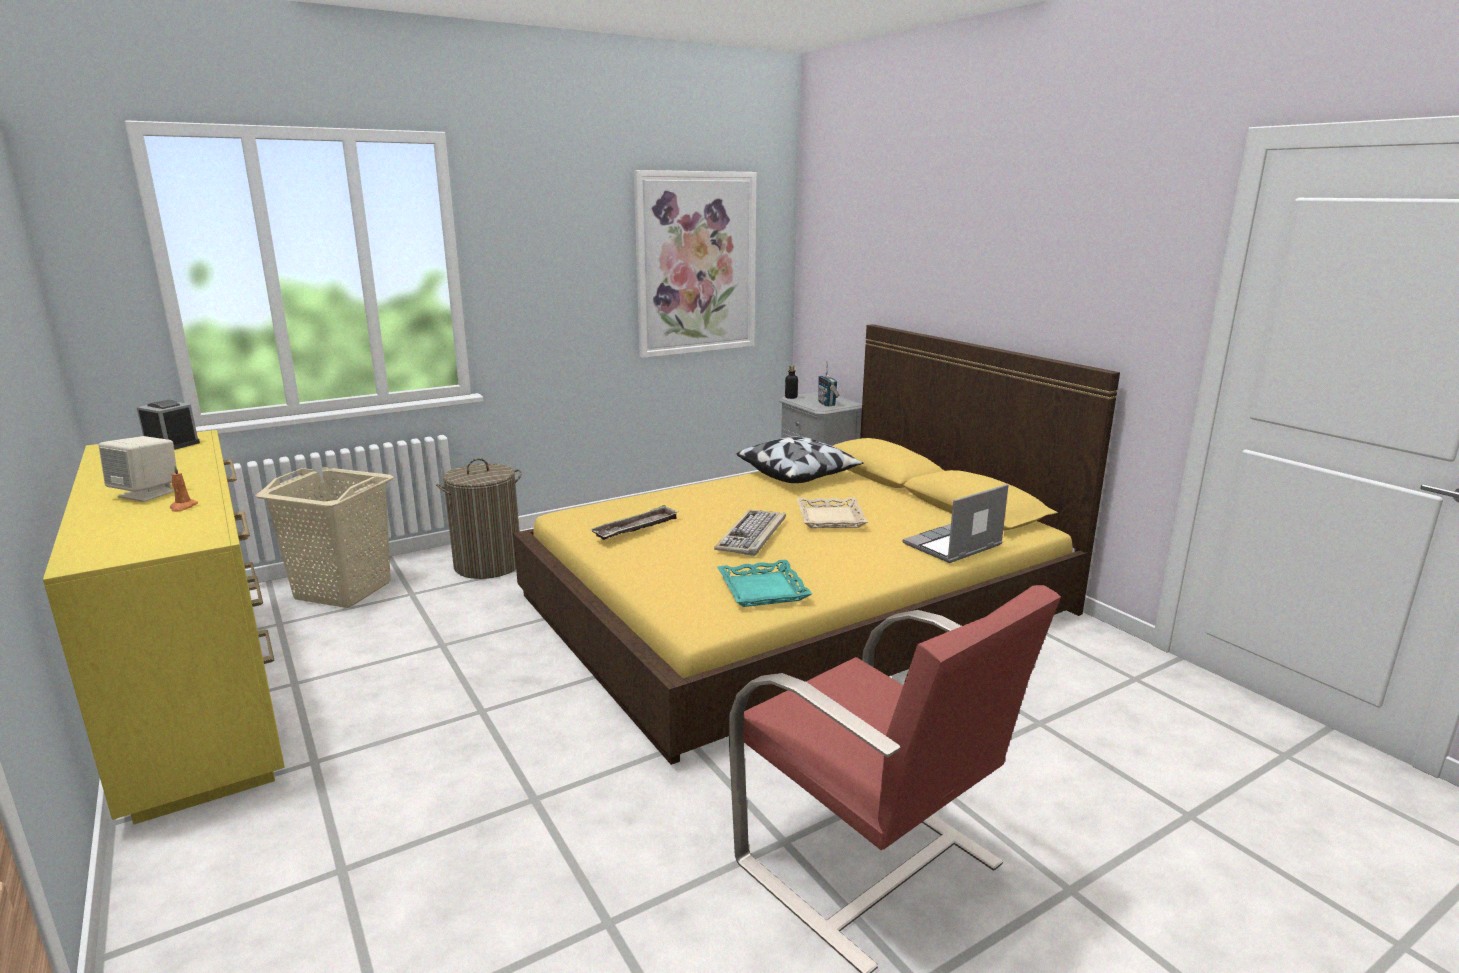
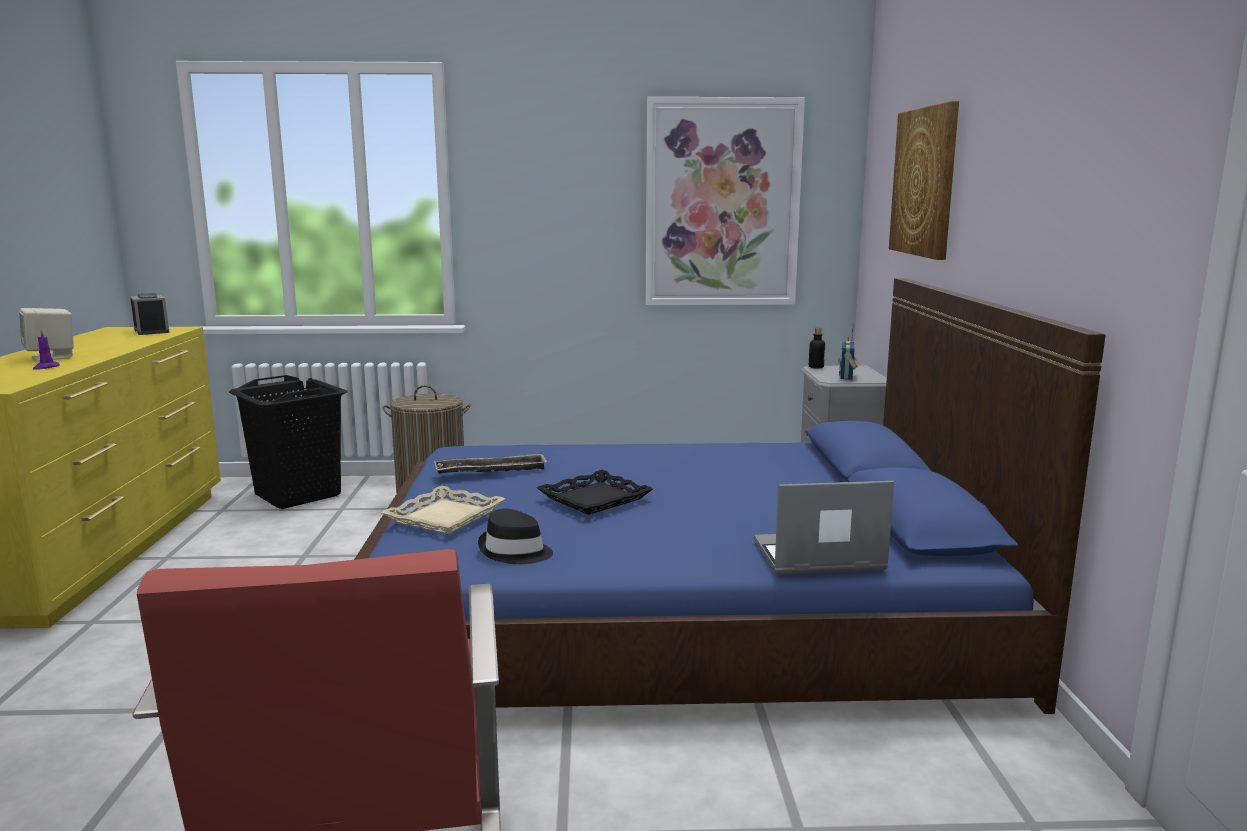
camera: 30 degrees right, 5 degrees down
orange candle [170,465,198,512] -> purple candle [33,329,60,370]
beige laundry basket [255,467,393,608] -> black laundry basket [229,375,347,509]
yellow bed [513,324,1120,765] -> blue bed [354,278,1105,714]
keyboard [714,510,786,556] -> black tray [537,470,653,515]
turquoise tray [717,559,812,607] -> black hat [478,508,553,564]
pillow [737,436,864,483] -> none
beige tray [797,497,868,528] -> beige tray moved to [381,485,505,534]
none -> picture [889,101,959,260]

